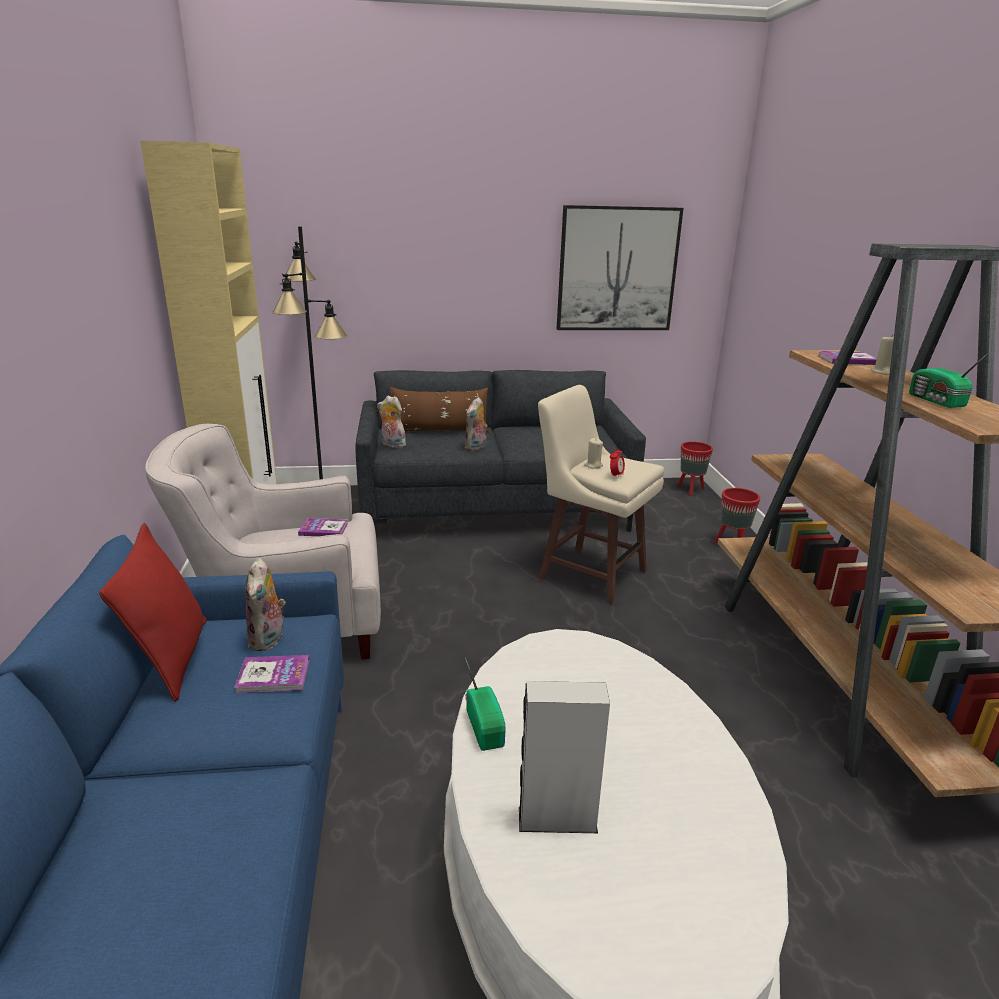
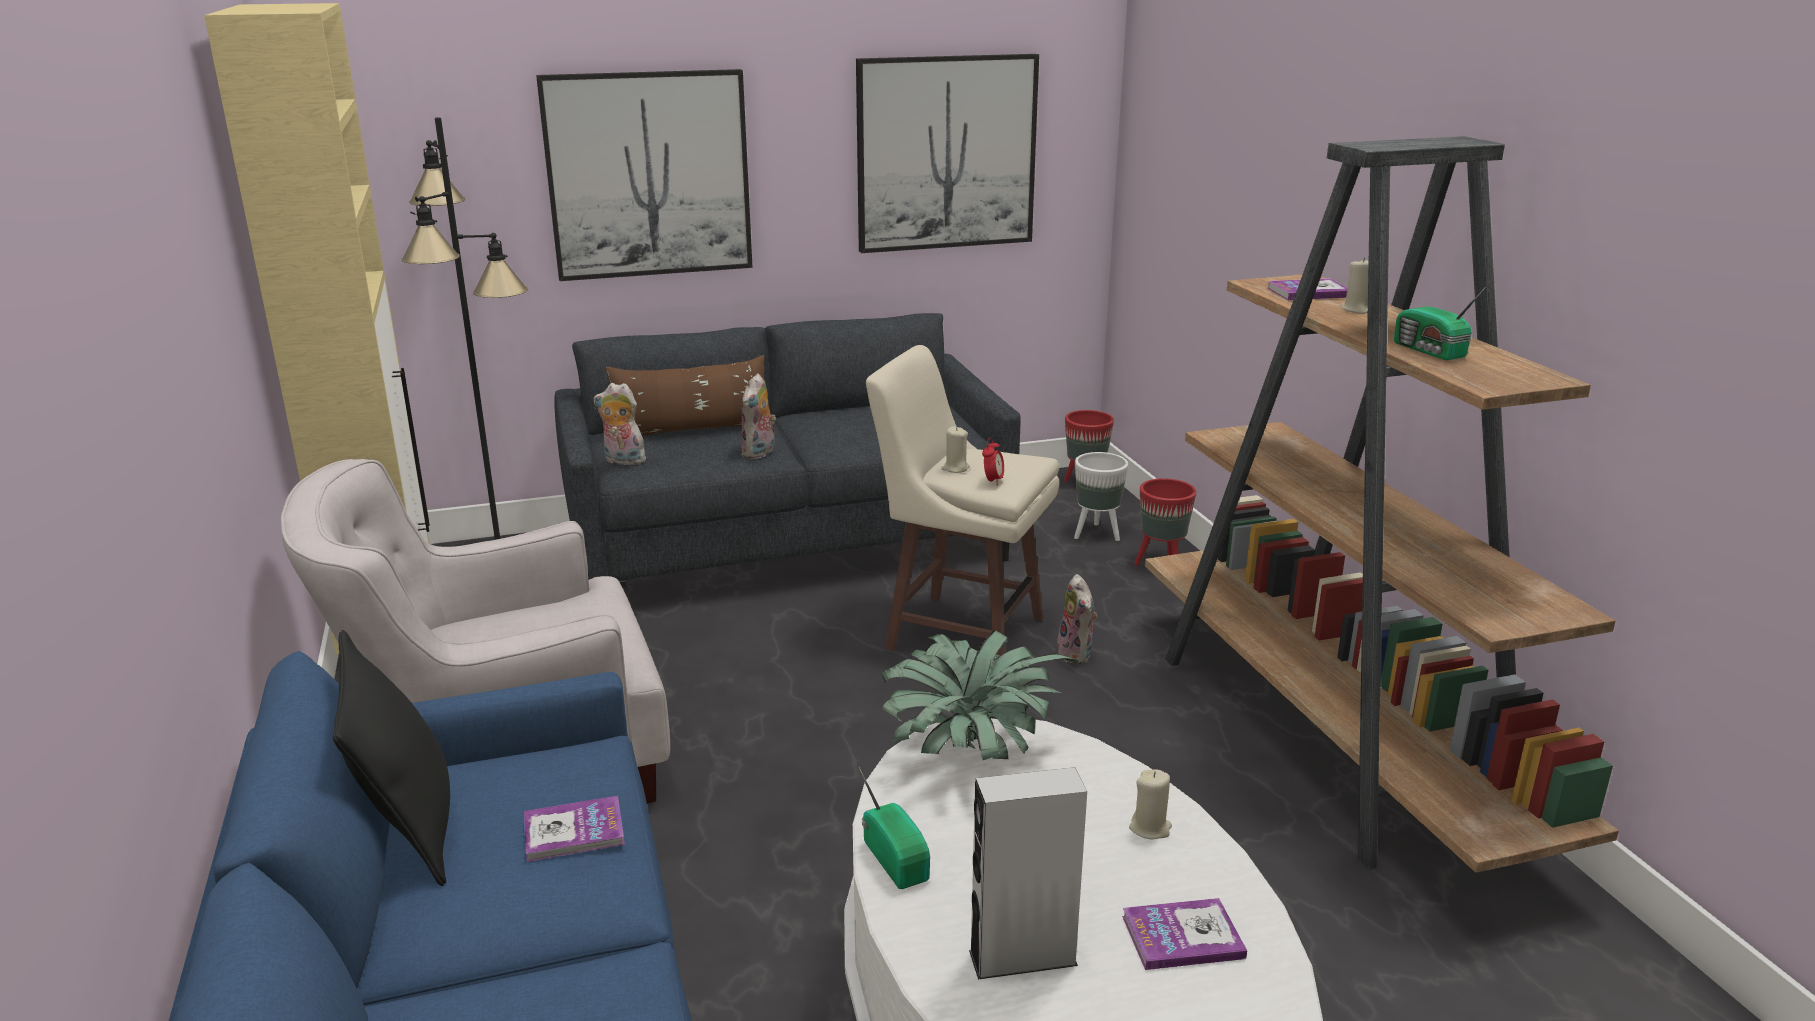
camera: 10 degrees left, 0 degrees up
red pillow [99,523,207,702] -> black pillow [333,630,450,886]
plush toy [245,558,286,651] -> plush toy moved to [1056,574,1098,664]
book [298,518,348,536] -> book moved to [1122,898,1247,970]
none -> picture [536,69,753,281]
none -> potted plant [881,630,1079,760]
none -> white planter [1074,452,1128,541]
none -> beige candle [1129,770,1172,839]

